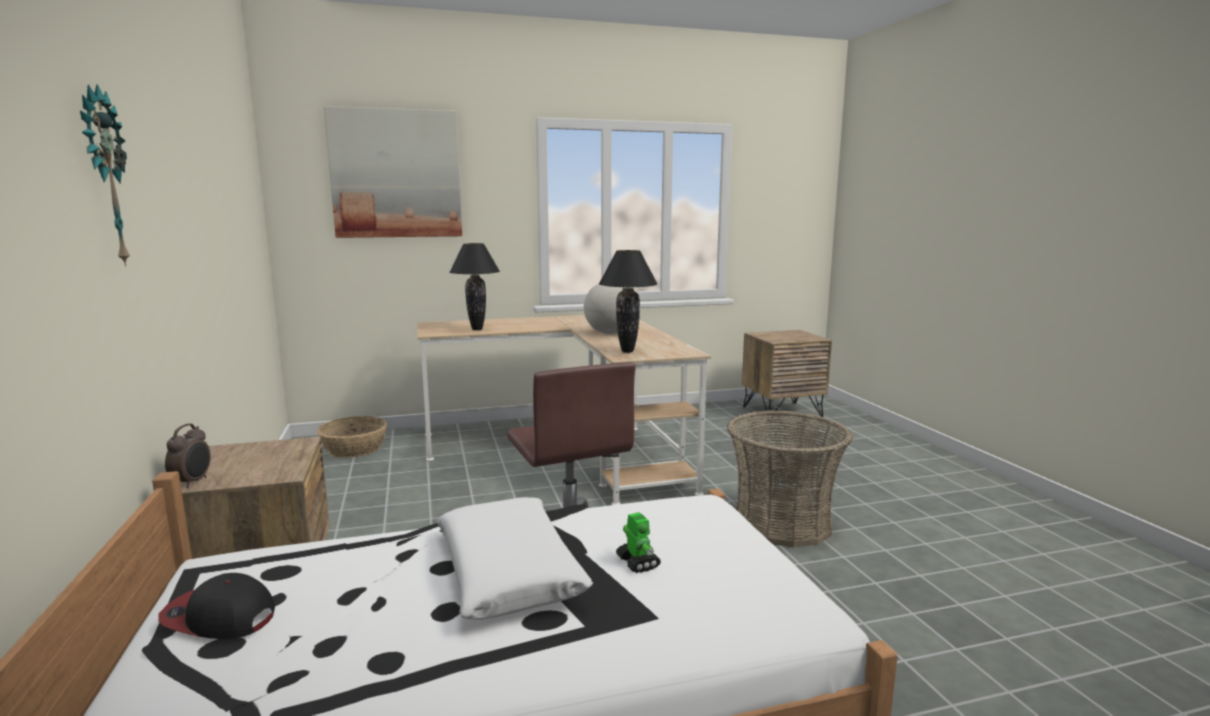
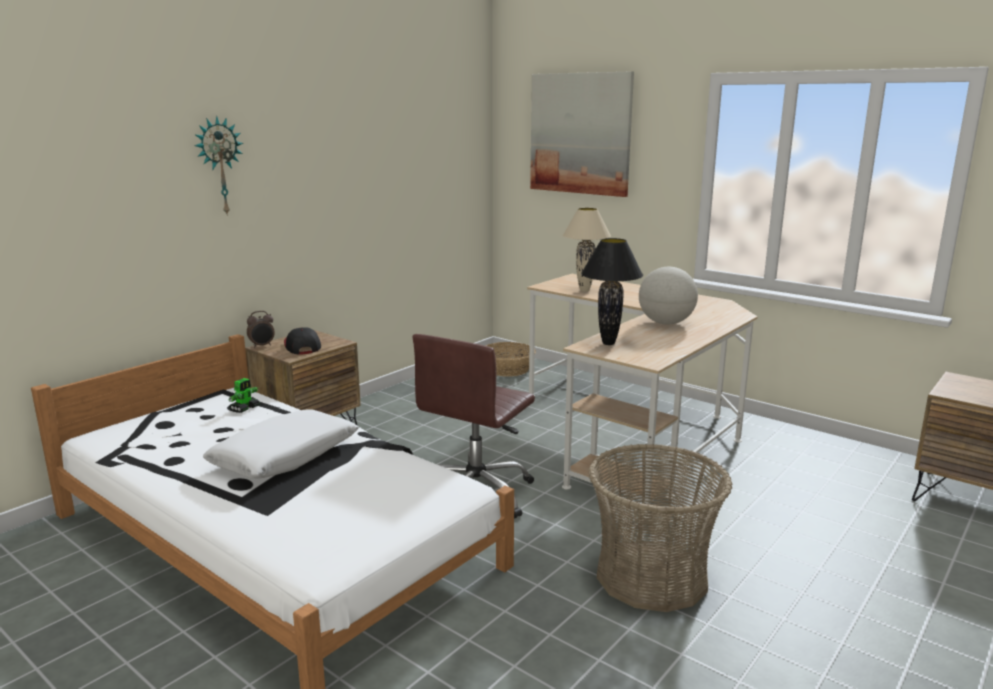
camera: 55 degrees right, 5 degrees up
cap [158,573,275,639] -> cap moved to [284,327,321,354]
black table lamp [450,243,500,330] -> beige table lamp [563,208,611,292]
toy robot [616,512,661,573] -> toy robot moved to [229,378,260,413]

